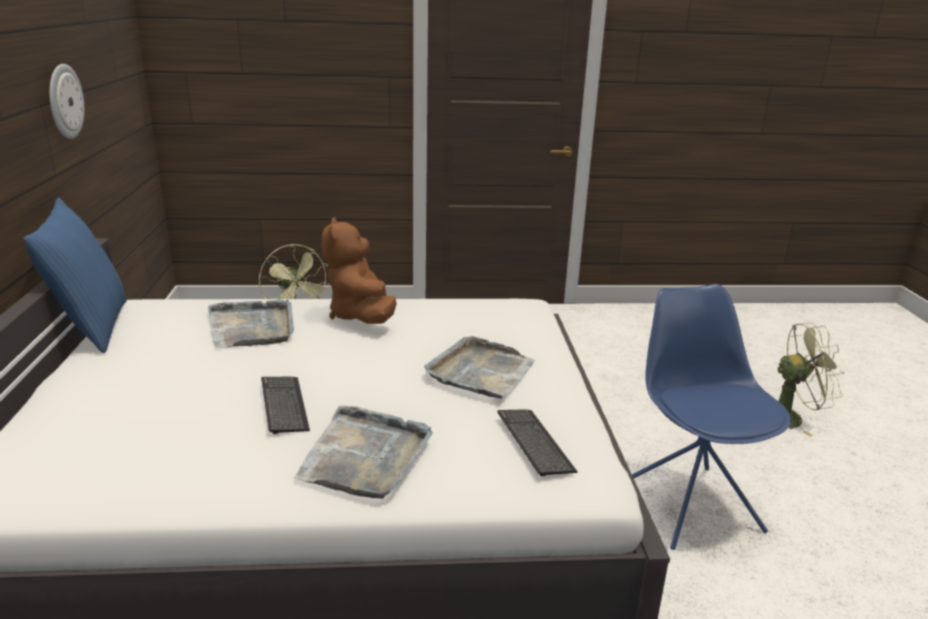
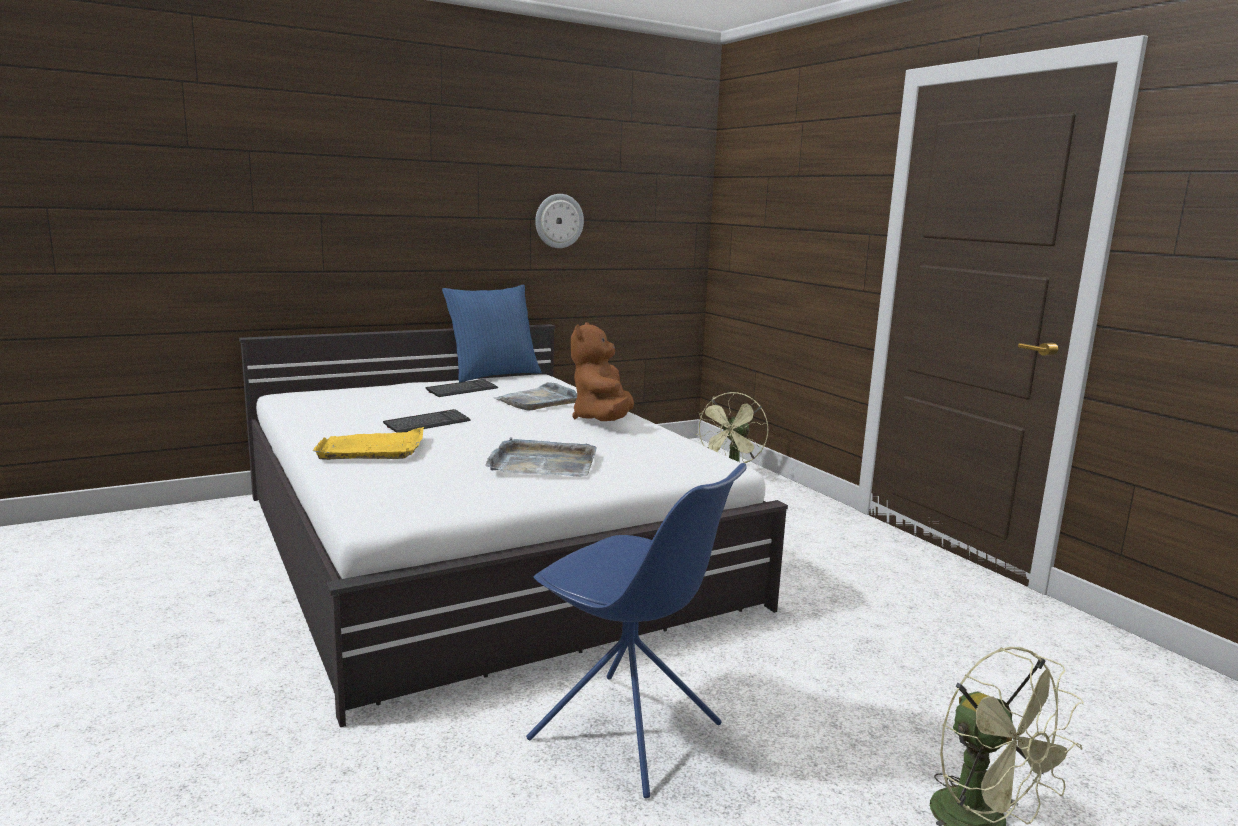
camera: 65 degrees right, 10 degrees down
grey tray [294,406,433,499] -> yellow tray [313,427,424,460]
brown plush toy [322,217,397,324] -> brown plush toy turned 45 degrees counterclockwise [571,322,634,421]
keyboard [497,409,578,477] -> keyboard moved to [425,379,498,397]
blue chair [632,284,791,550] -> blue chair turned 75 degrees clockwise [526,463,747,798]

